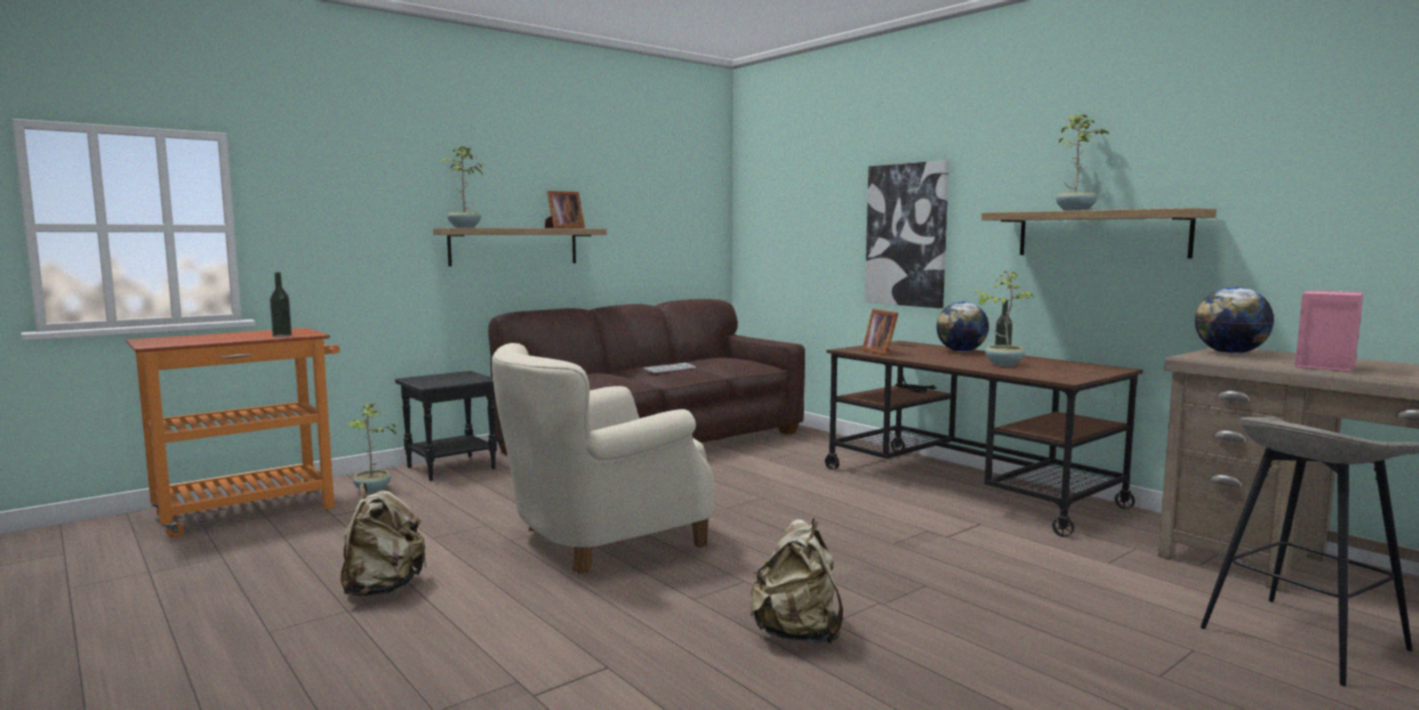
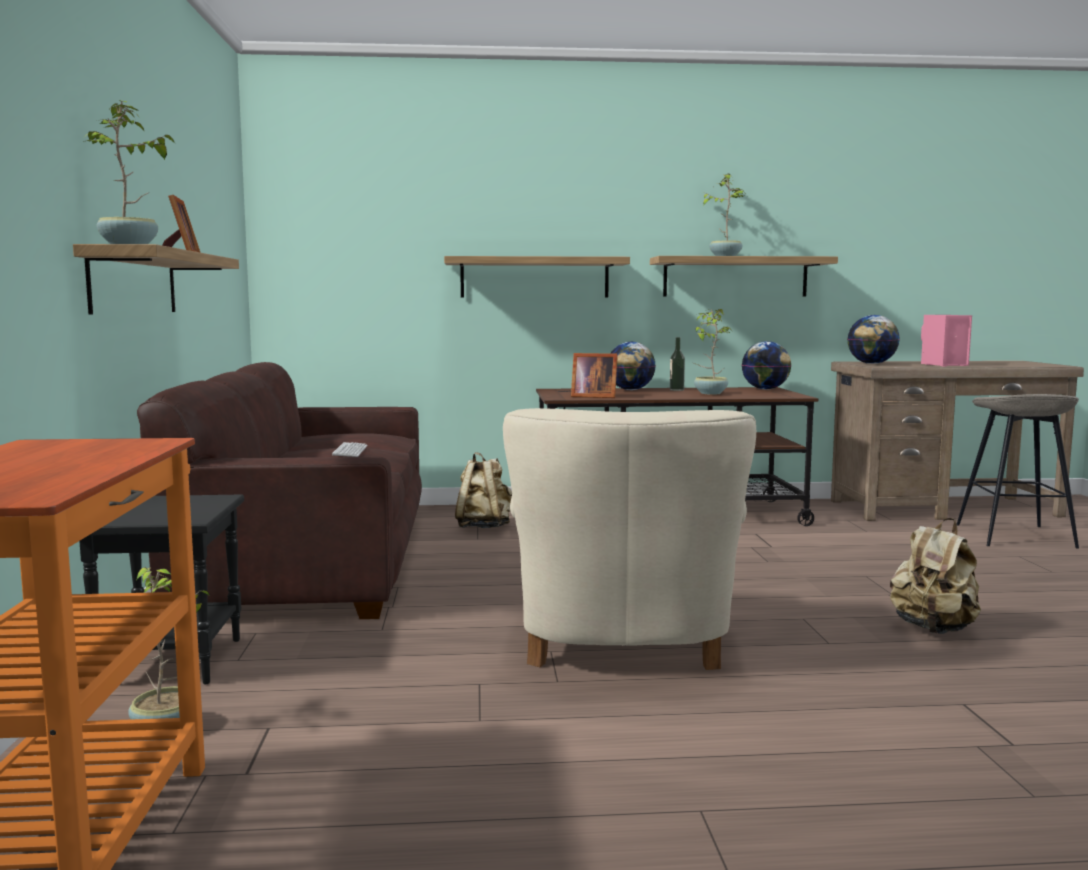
camera: 55 degrees left, 0 degrees up
bottle [270,272,292,337] -> none
beige backpack [340,483,427,596] -> beige backpack moved to [455,452,512,528]
picture [865,160,949,308] -> shelf [444,256,630,297]
none -> globe [742,341,791,389]

